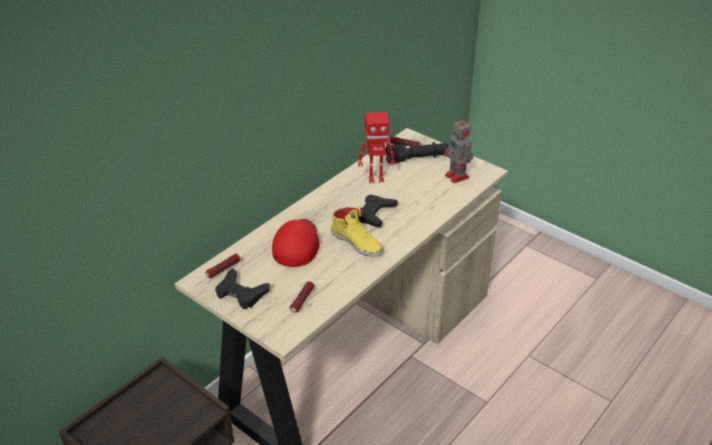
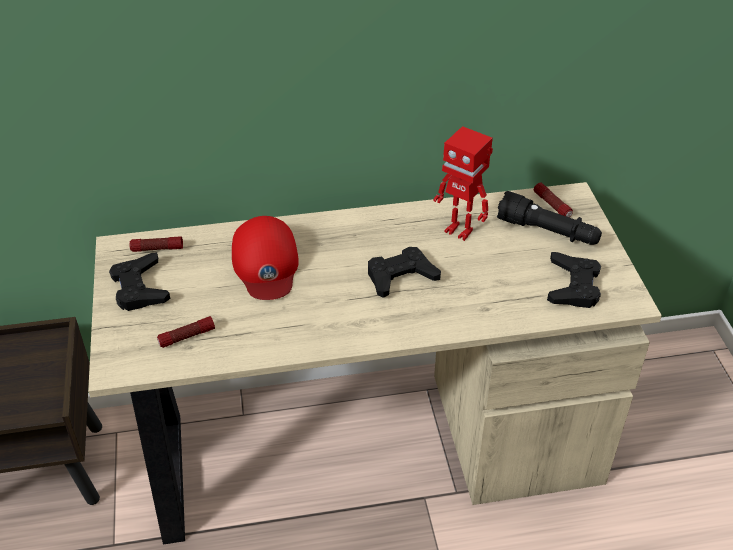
camera: 40 degrees right, 5 degrees up
red cap [272,219,319,267] -> red cap turned 120 degrees clockwise [232,216,299,300]
yellow shoe [331,207,383,257] -> none
toy robot [444,116,473,183] -> black game controller [547,252,601,308]

